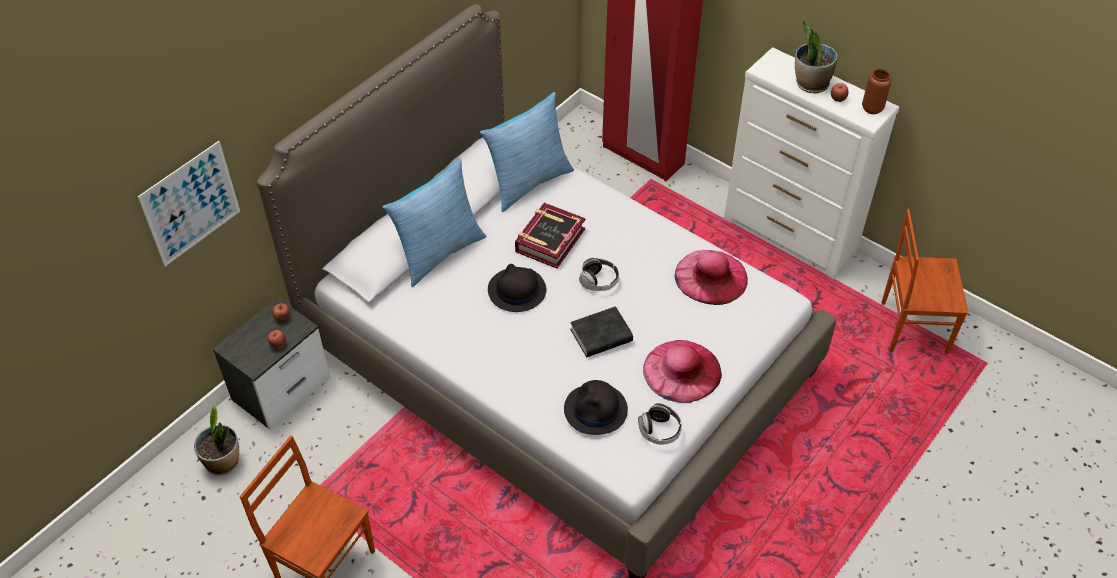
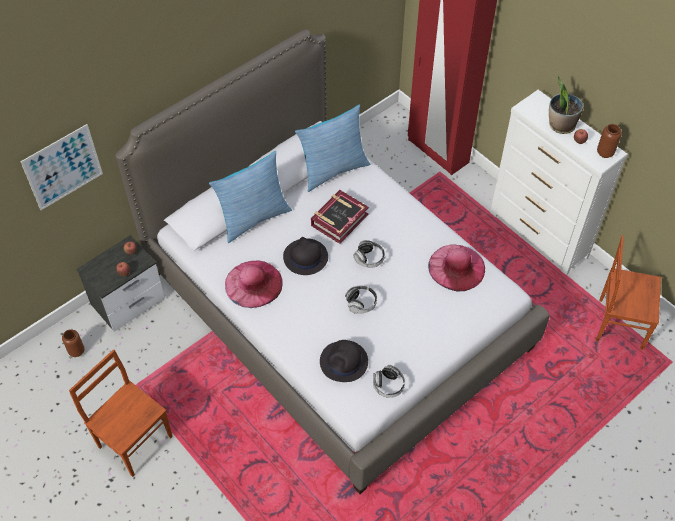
camera: 10 degrees right, 5 degrees up
potted plant [194,403,239,475] -> brown vase [62,329,85,357]
black book [570,306,633,357] -> headphones [345,286,377,314]
pink hat [643,340,722,403] -> pink hat moved to [225,260,283,308]

